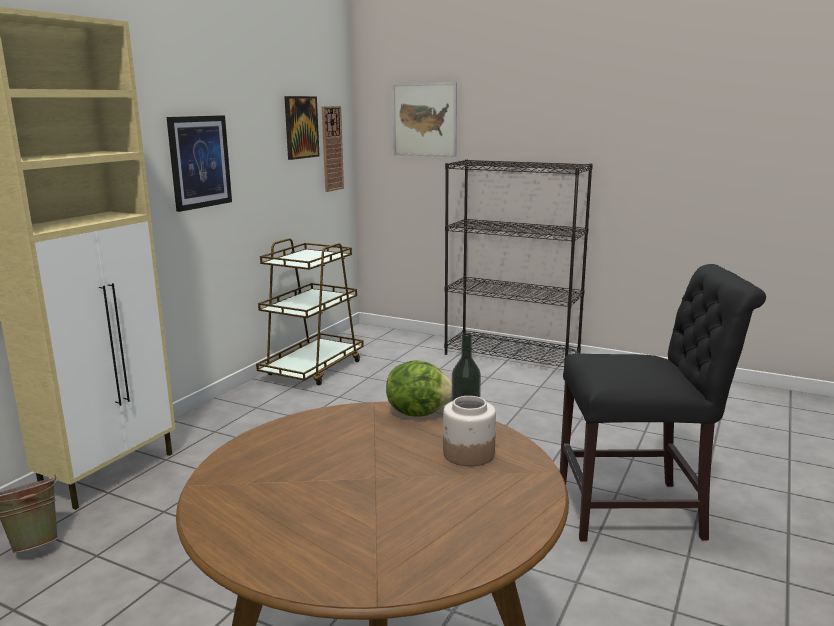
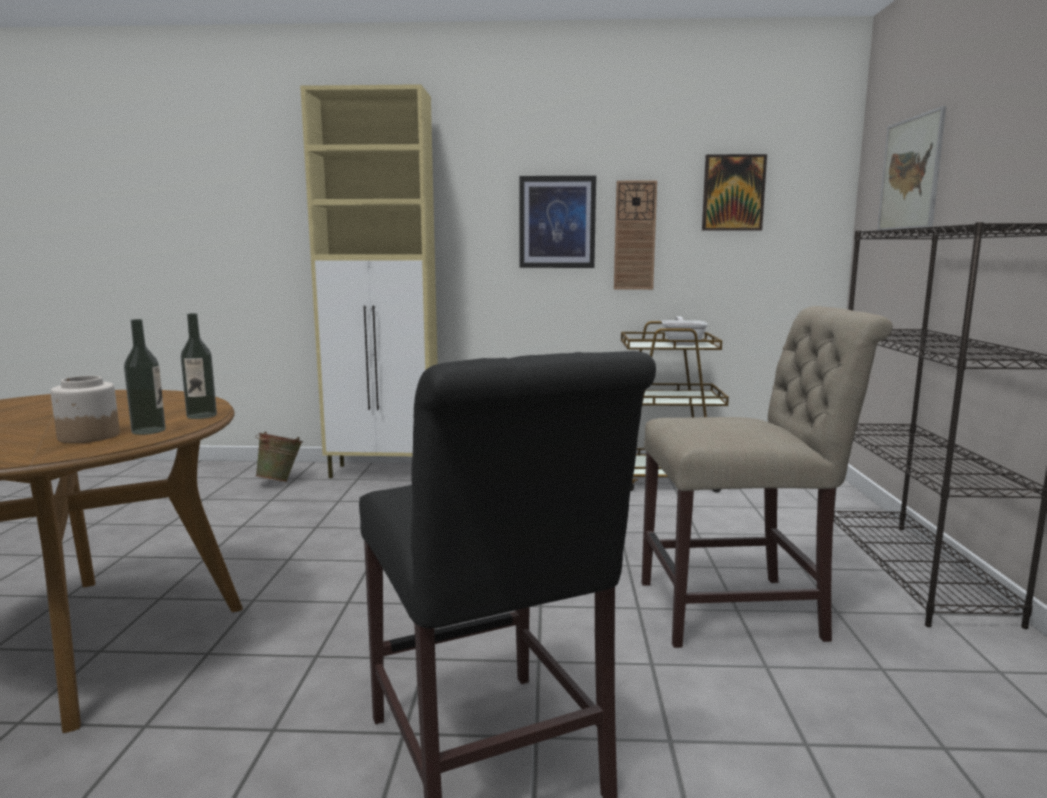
camera: 65 degrees right, 5 degrees down
wall clock [322,106,344,192] -> wall clock moved to [614,180,657,290]
lettuce [386,360,452,416] -> bottle [181,313,217,419]
none -> beige chair [642,306,893,648]
none -> frying pan [661,316,708,345]

